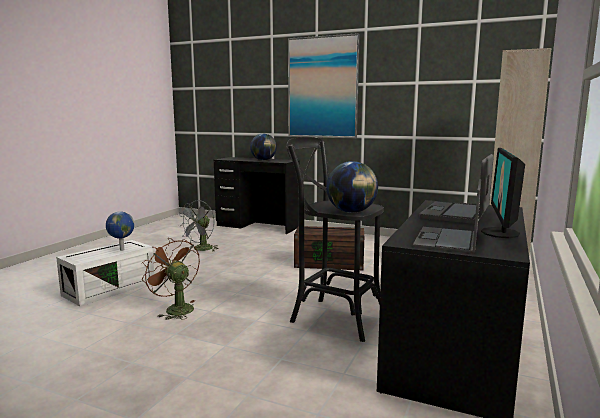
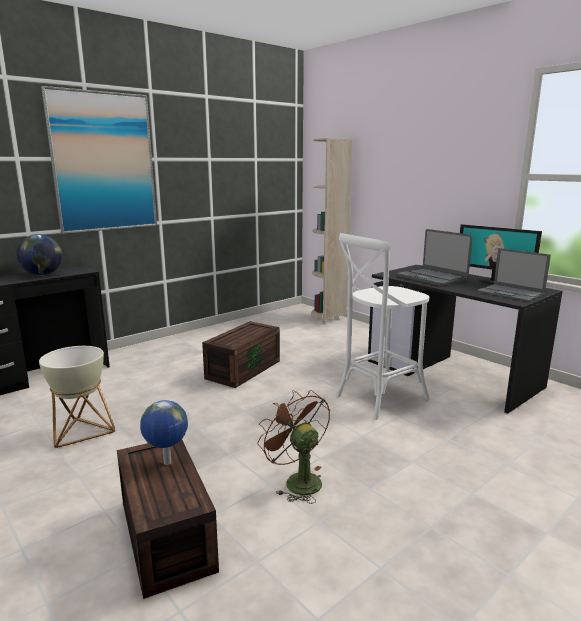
camera: 65 degrees left, 5 degrees up
white storage box [56,240,154,306] -> brown storage box [117,439,219,599]
brown fan [142,238,200,320] -> brown fan turned 75 degrees clockwise [257,390,330,504]
grey fan [178,200,219,251] -> planter [39,346,115,448]
black stool [286,137,384,342] -> white stool [336,233,430,420]
globe [326,161,378,213] -> none

